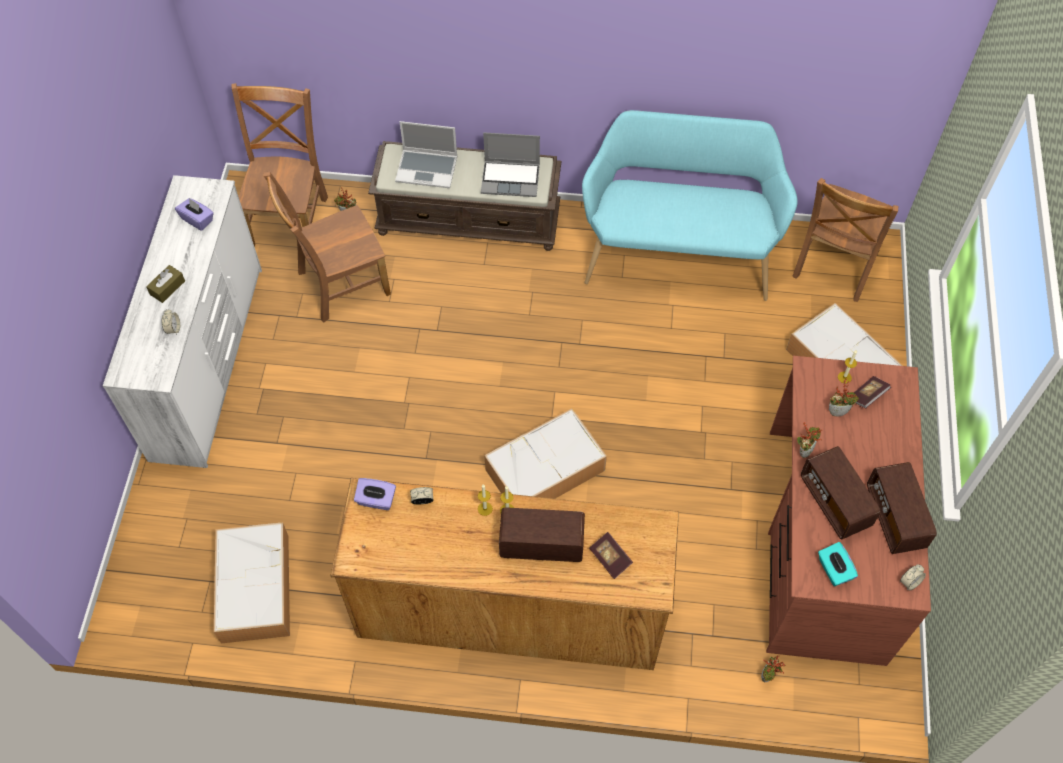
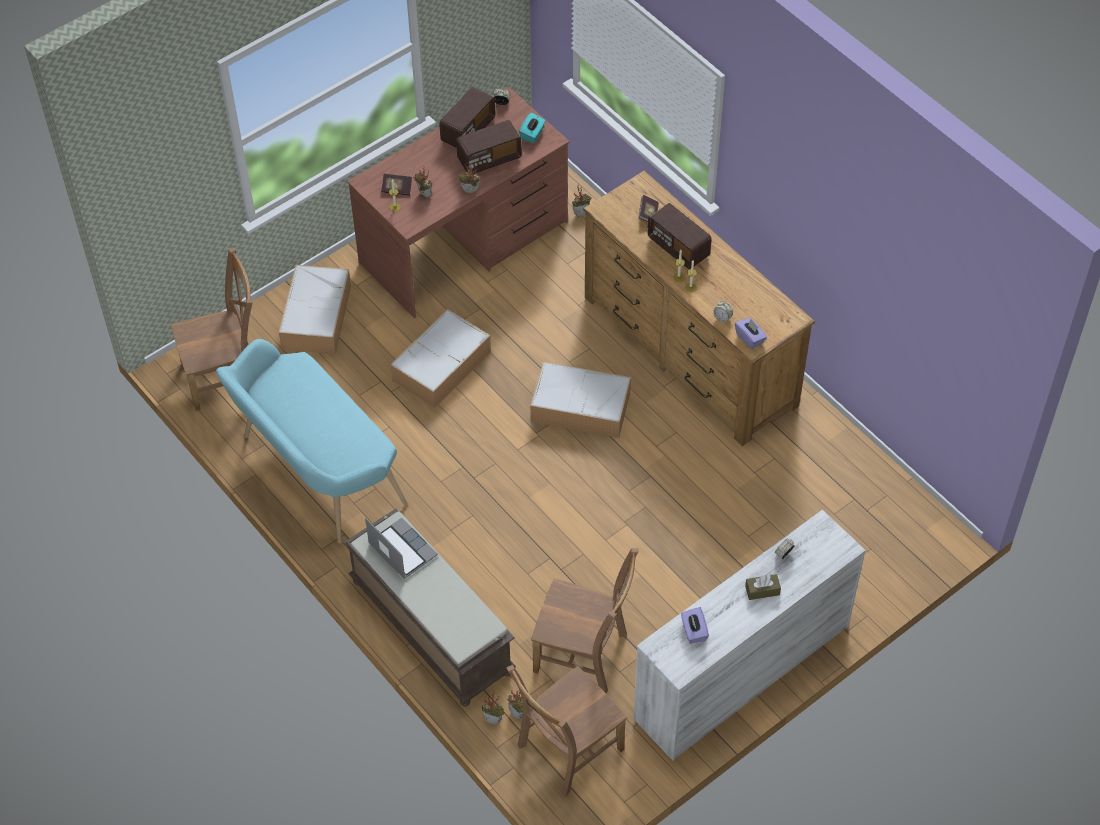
camera: 135 degrees left, 5 degrees down
storage box [214,522,290,644] -> storage box moved to [390,309,491,408]
laptop [395,121,457,188] -> none
radio [801,446,881,540] -> radio turned 45 degrees clockwise [456,120,522,174]
none -> potted plant [482,693,505,725]

